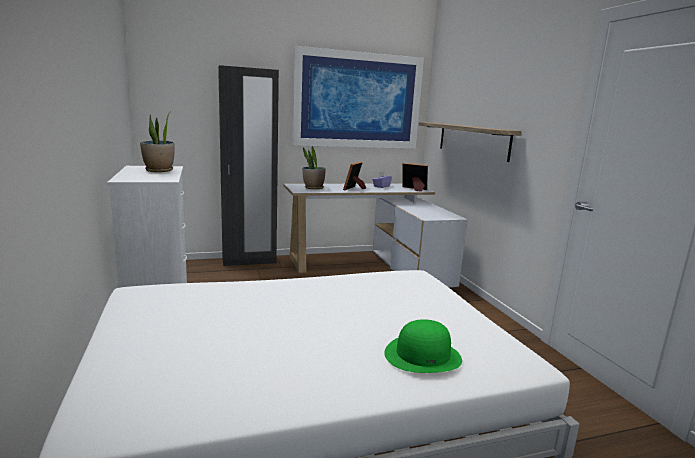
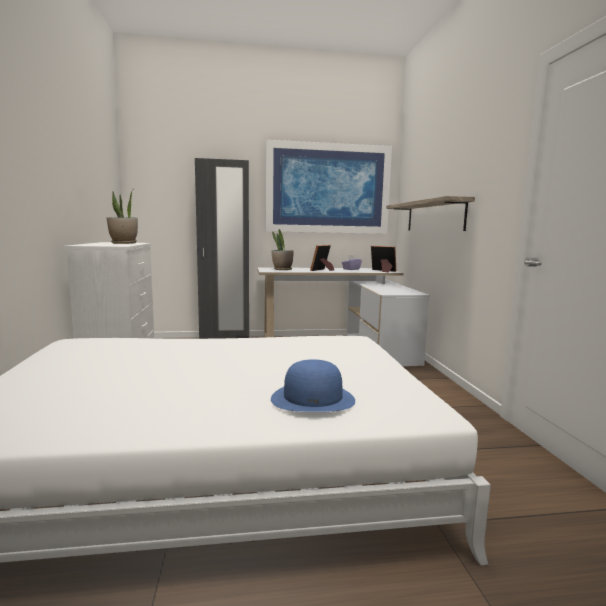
camera: 10 degrees right, 5 degrees down
green hat [384,319,462,373] -> blue hat [271,360,355,412]

